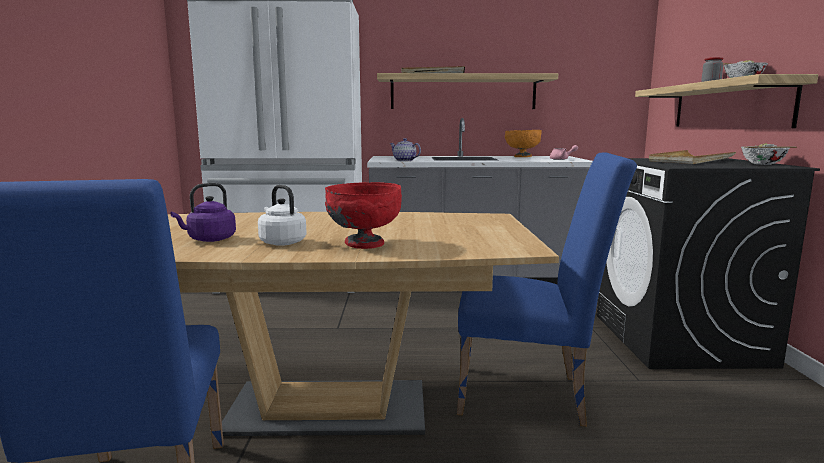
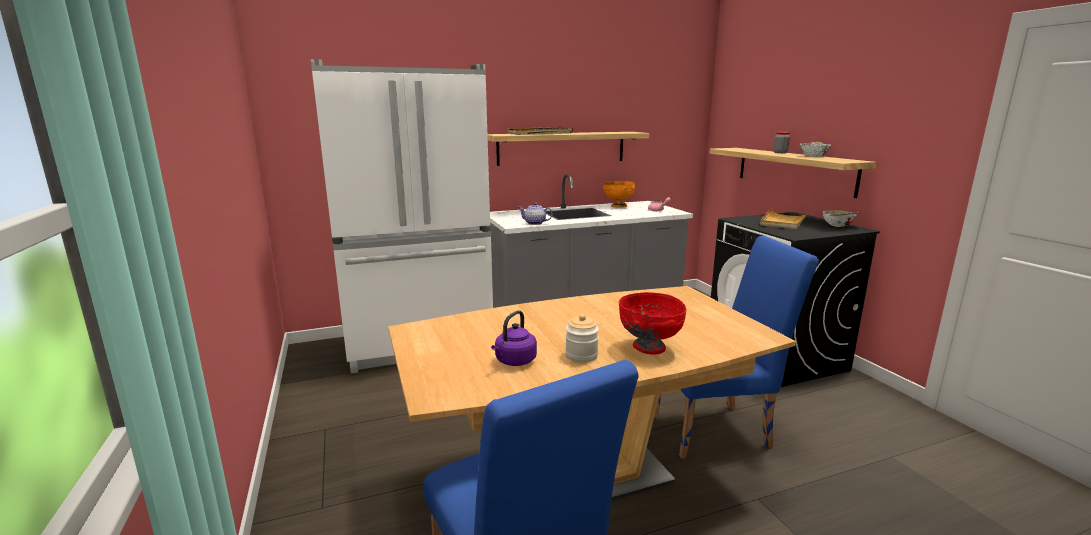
camera: 20 degrees left, 5 degrees up
white kettle [258,185,307,246] -> jar [565,314,599,363]

